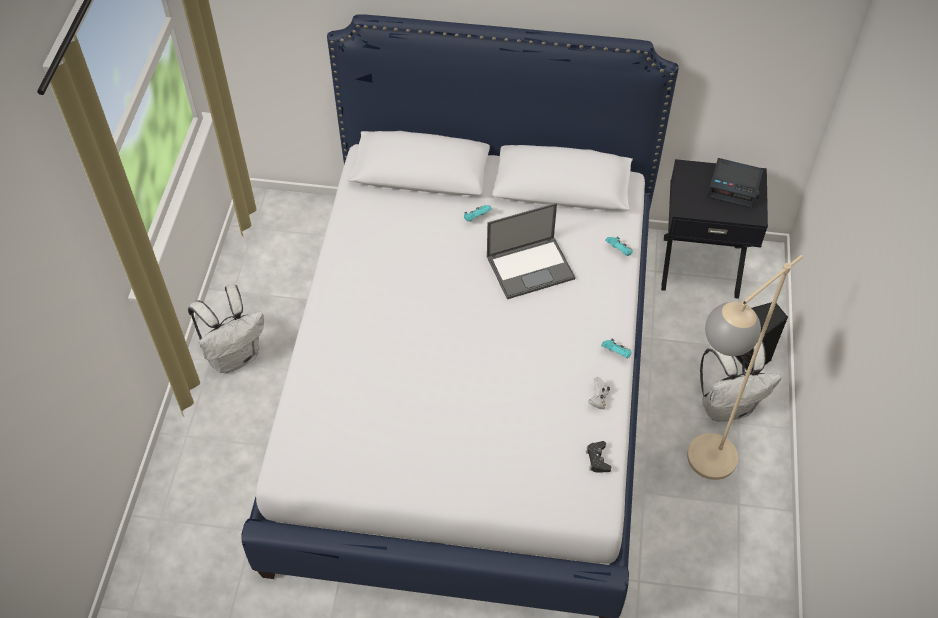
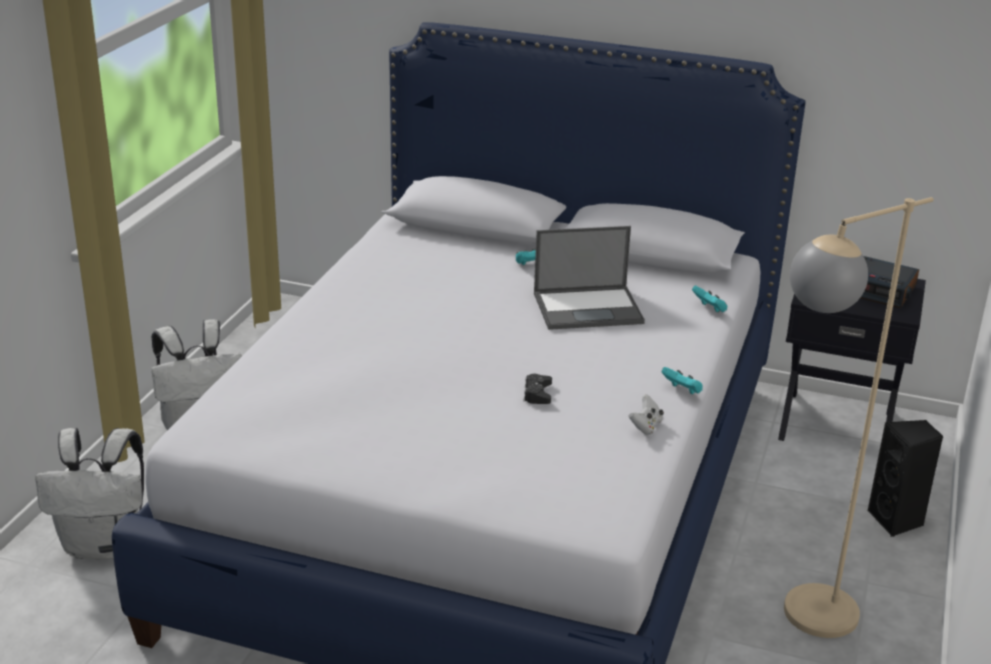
camera: 10 degrees right, 25 degrees down
black game controller [586,441,611,472] -> black game controller moved to [524,374,552,404]
white backpack [700,341,781,421] -> white backpack moved to [35,428,144,559]

